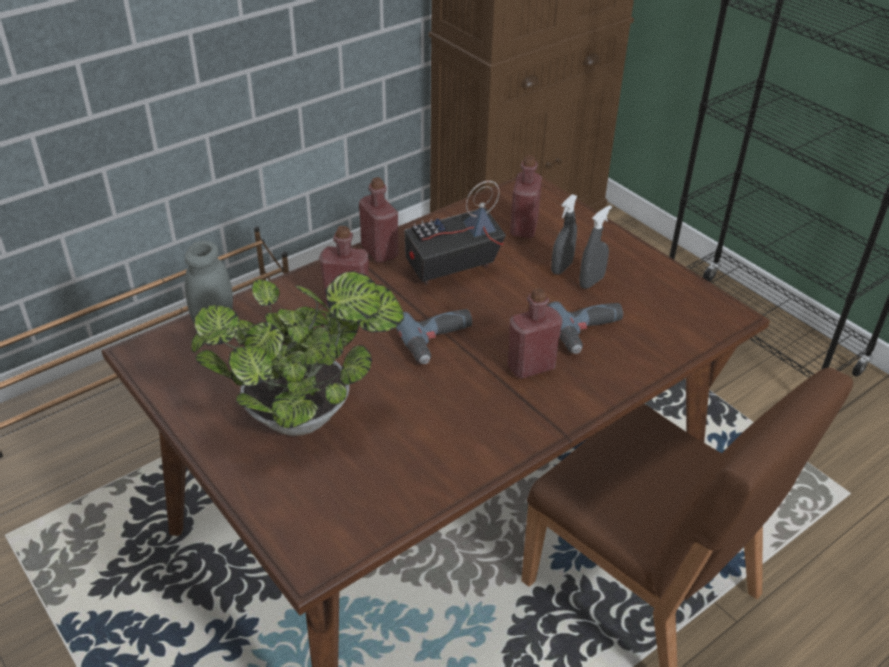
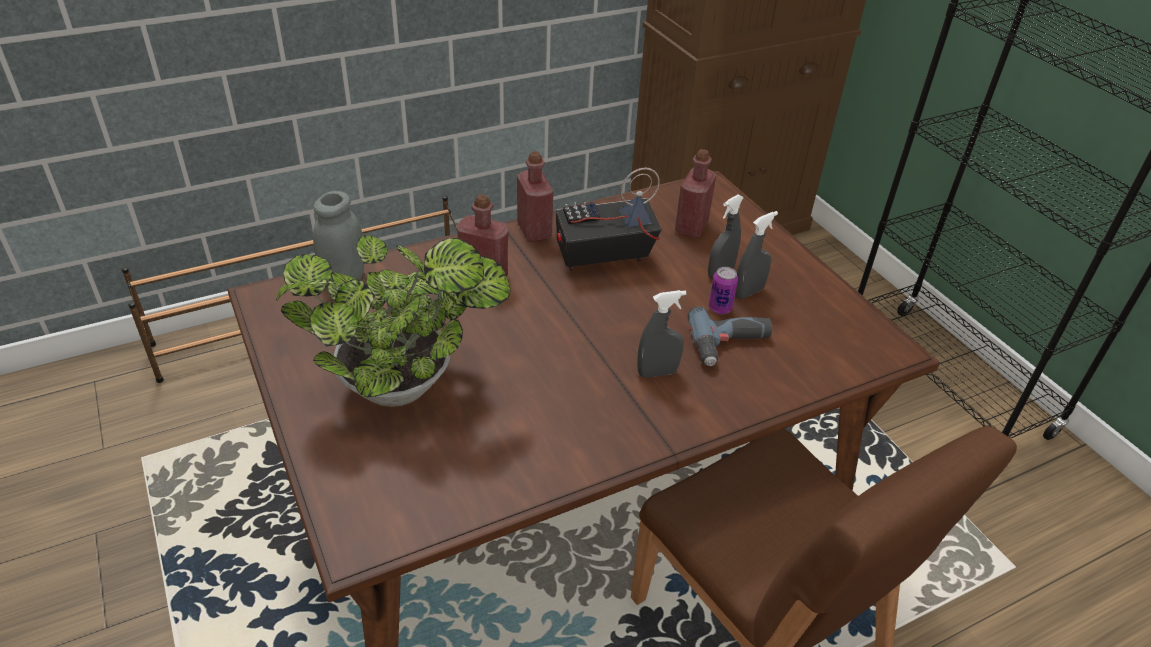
camera: 10 degrees right, 0 degrees up
power drill [396,309,472,364] -> none
red bottle [508,288,562,379] -> grey spray bottle [637,290,687,378]
none -> can [708,267,738,314]

